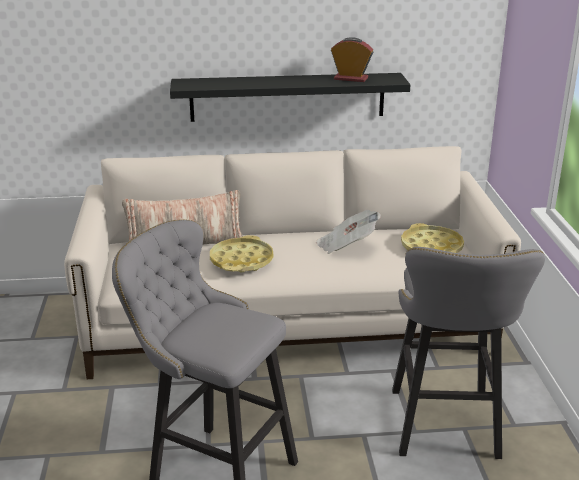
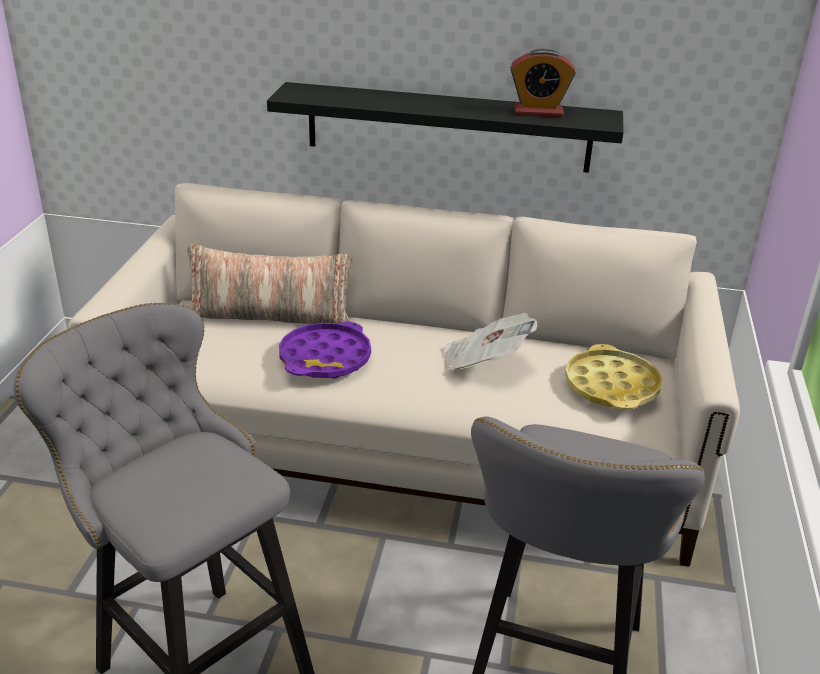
camera: 15 degrees right, 5 degrees up
yellow tray [210,235,273,272] -> purple tray [279,321,371,379]
alarm clock [331,37,373,82] -> alarm clock turned 150 degrees clockwise [510,49,576,117]

